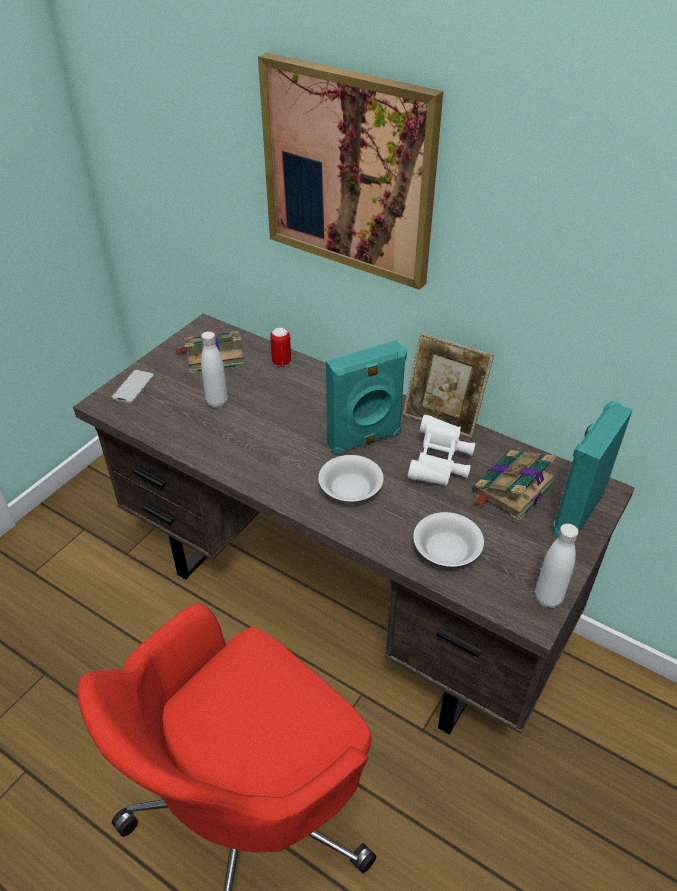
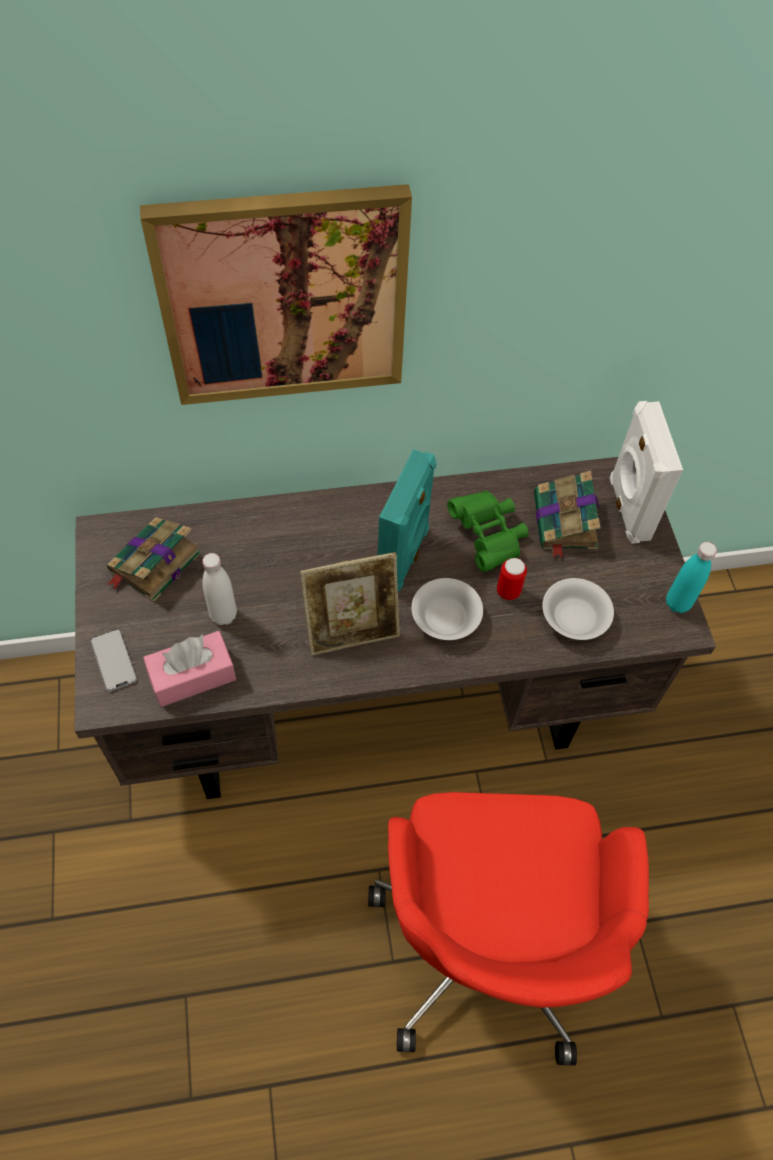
camera: 45 degrees left, 15 degrees up
can [270,328,291,366] -> can moved to [497,558,527,600]
picture frame [403,332,494,438] -> picture frame moved to [300,552,400,656]
white binoculars [407,415,475,486] -> green binoculars [447,490,529,572]
white bottle [535,524,579,608] -> turquoise bottle [666,542,717,613]
turquoise speaker [552,401,633,538] -> white speaker [609,401,683,544]
none -> pink tissue box [143,631,236,707]

